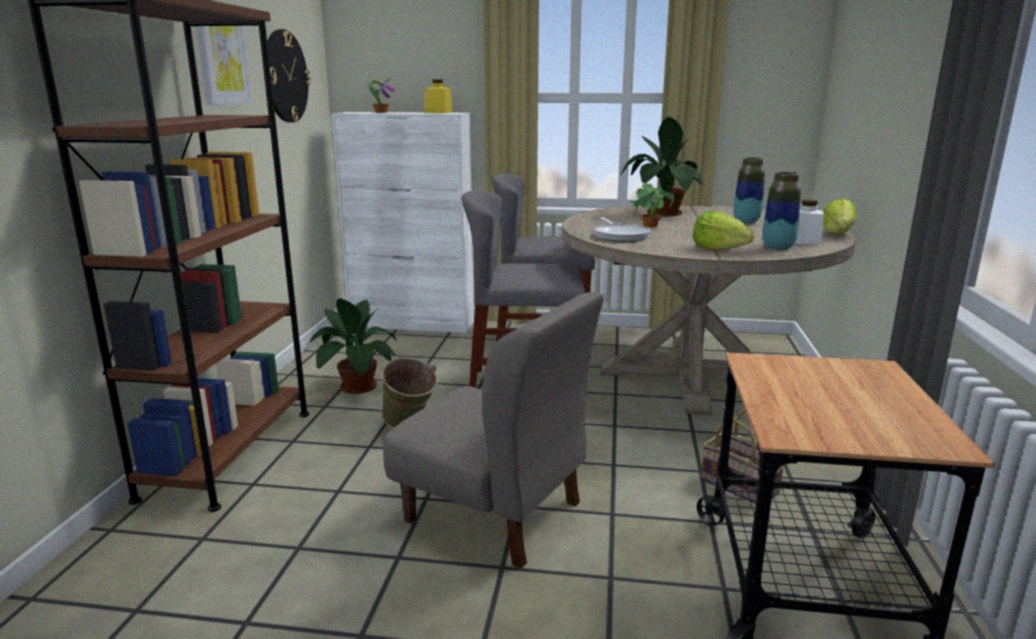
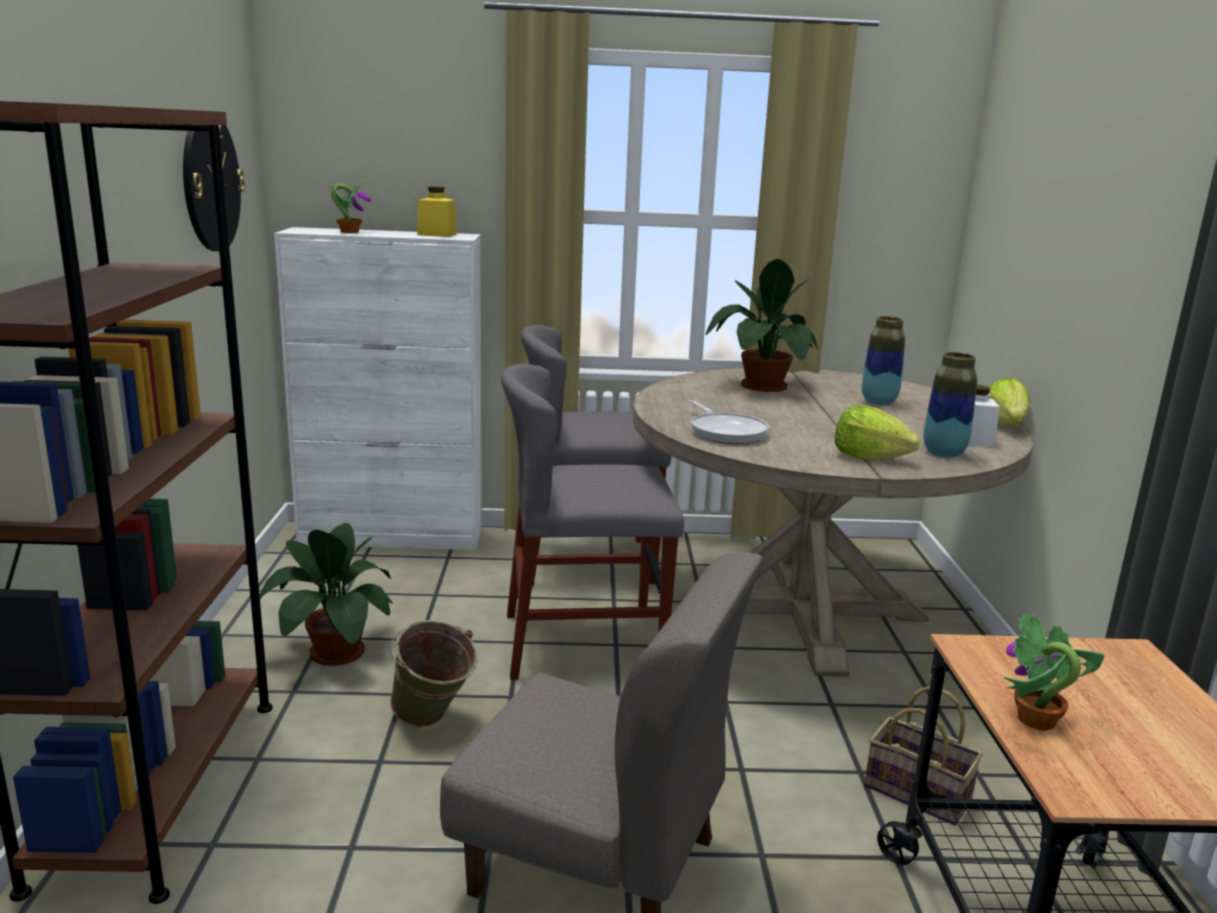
camera: 10 degrees left, 0 degrees up
picture [196,26,252,105] -> none
potted plant [630,183,675,227] -> potted plant moved to [1003,613,1105,731]

